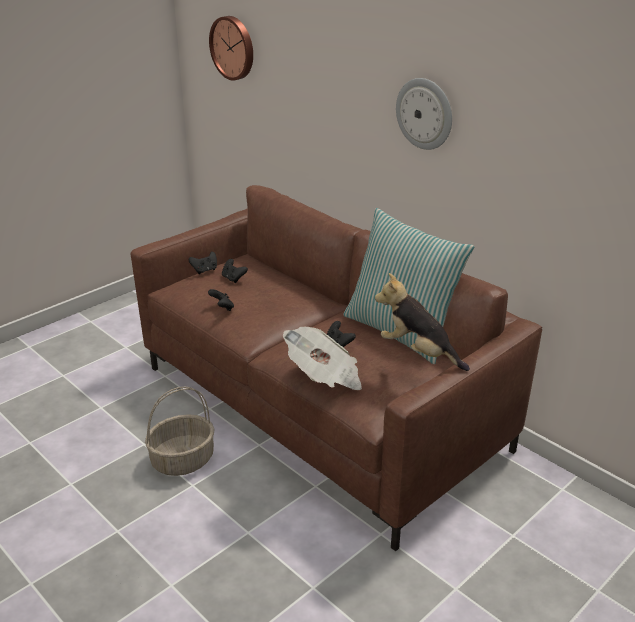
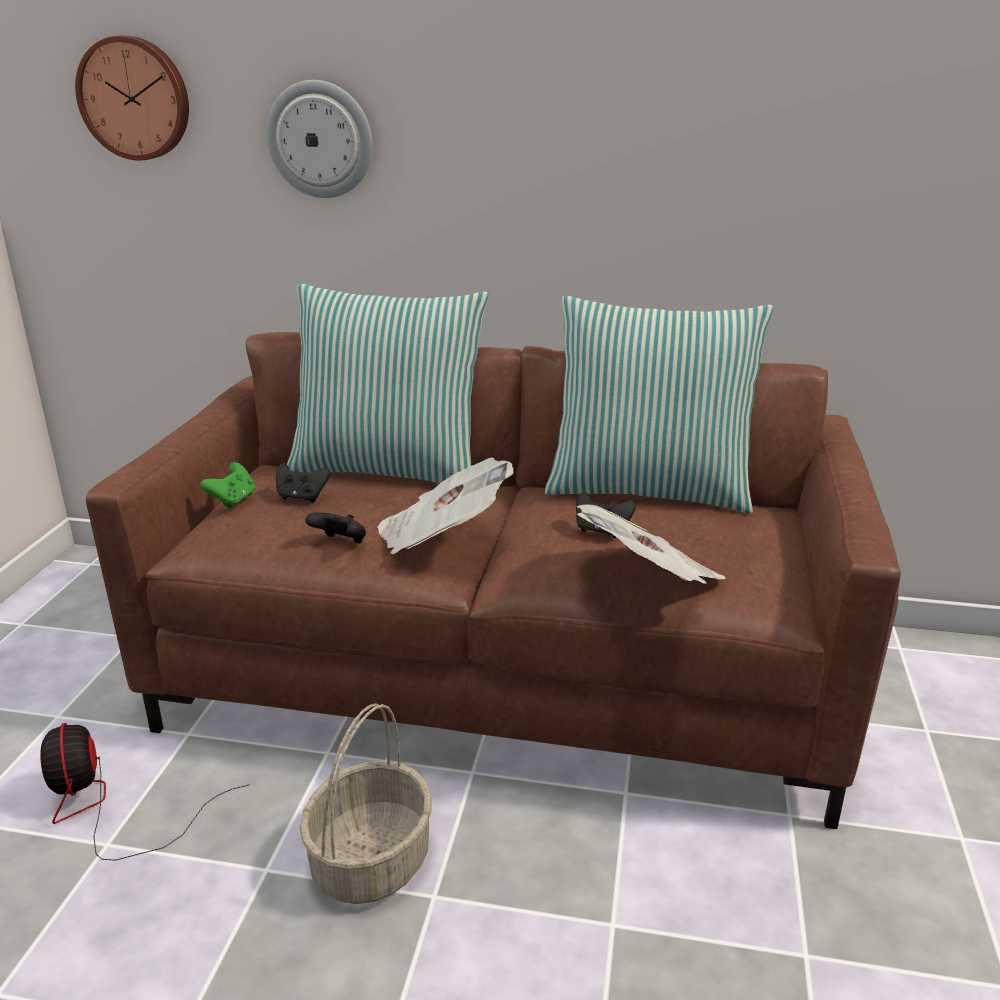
camera: 35 degrees left, 5 degrees down
black game controller [189,251,217,274] -> green game controller [200,462,255,508]
plush toy [375,273,470,371] -> none
wall clock [396,78,452,150] -> wall clock moved to [266,80,373,198]
none -> fan [40,723,250,861]
none -> pillow [287,284,489,483]
none -> newspaper [377,457,514,554]

